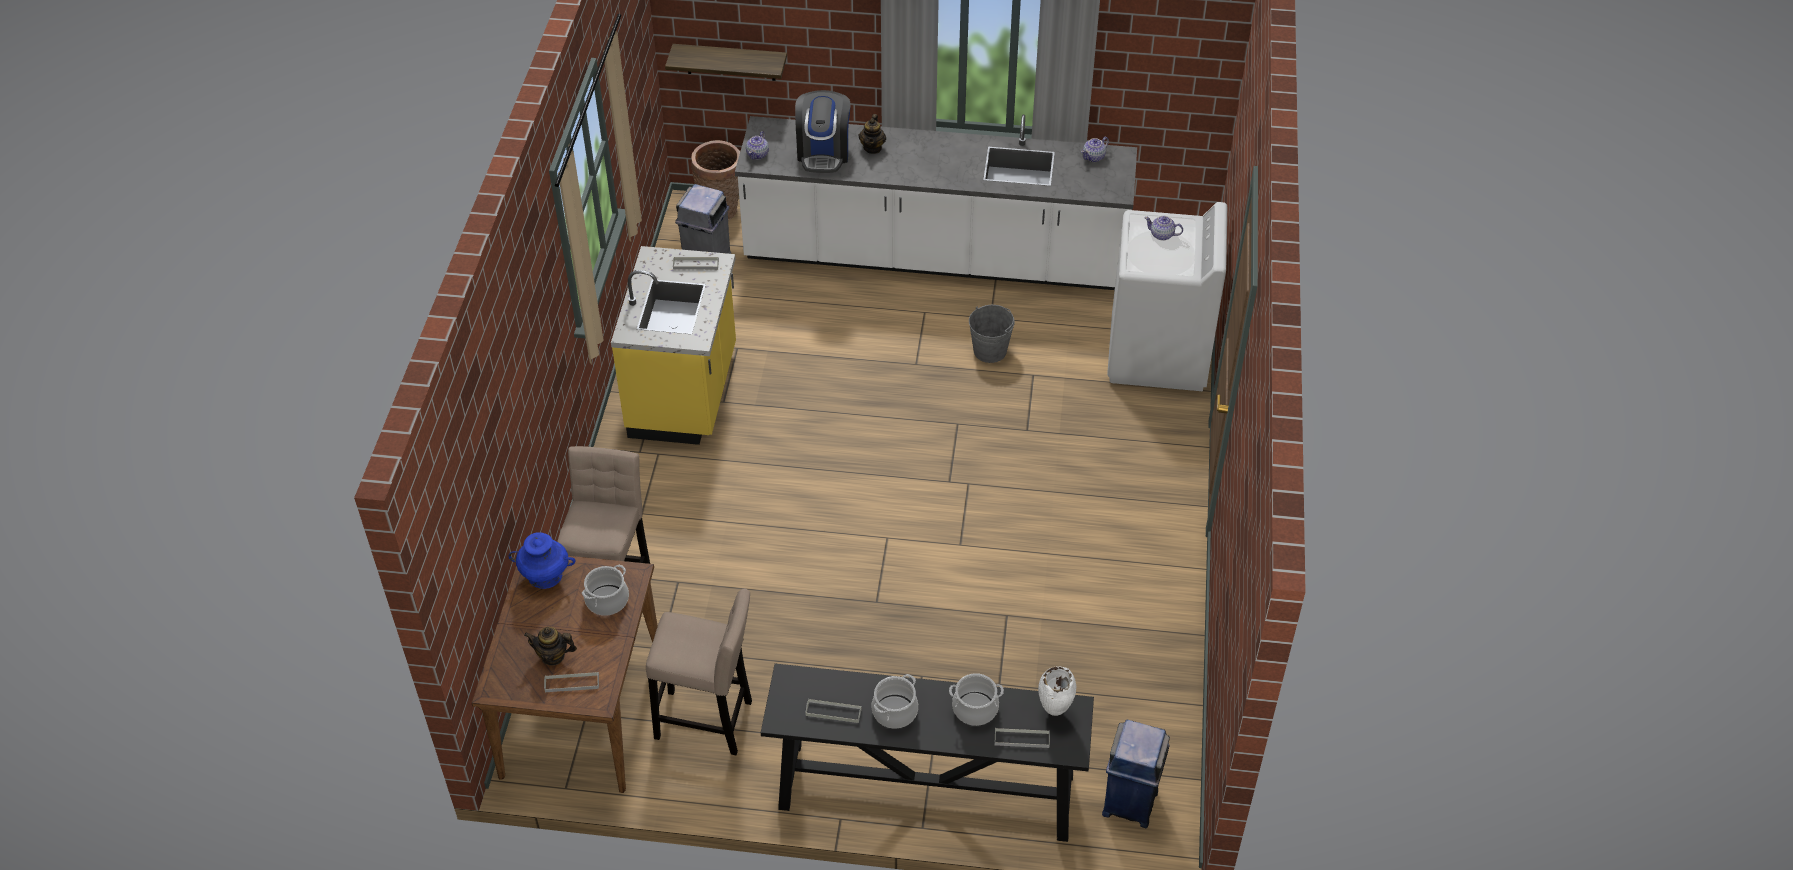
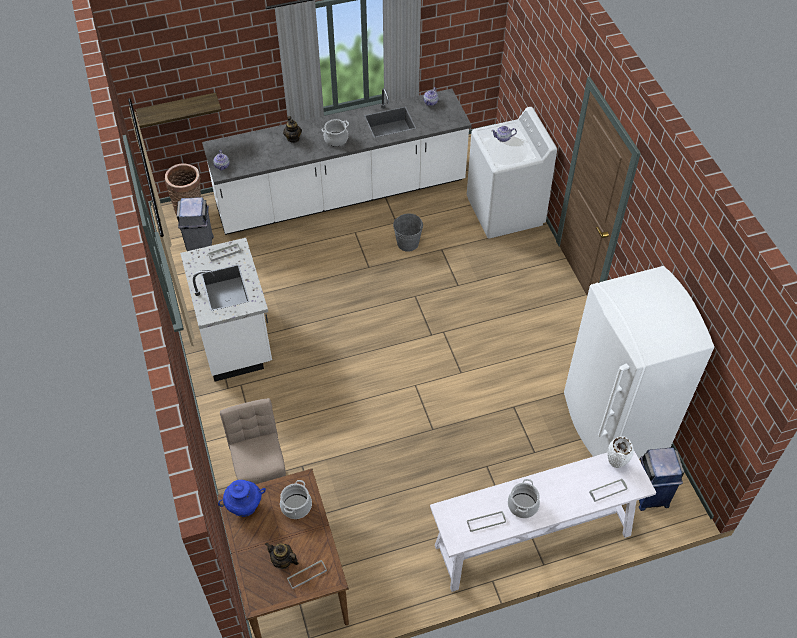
camera: 25 degrees left, 5 degrees up
teapot [524,627,577,666] -> teapot turned 45 degrees clockwise [265,543,299,569]
yellow counter [611,246,736,445] -> white counter [180,238,272,381]
beige stool [646,588,752,755] -> none
black console table [761,664,1094,842] -> white console table [430,451,657,592]
coffee machine [795,90,851,173] -> none
cooking pot [949,673,1004,726] -> cooking pot moved to [322,119,349,147]
none -> white fridge [564,266,714,459]

